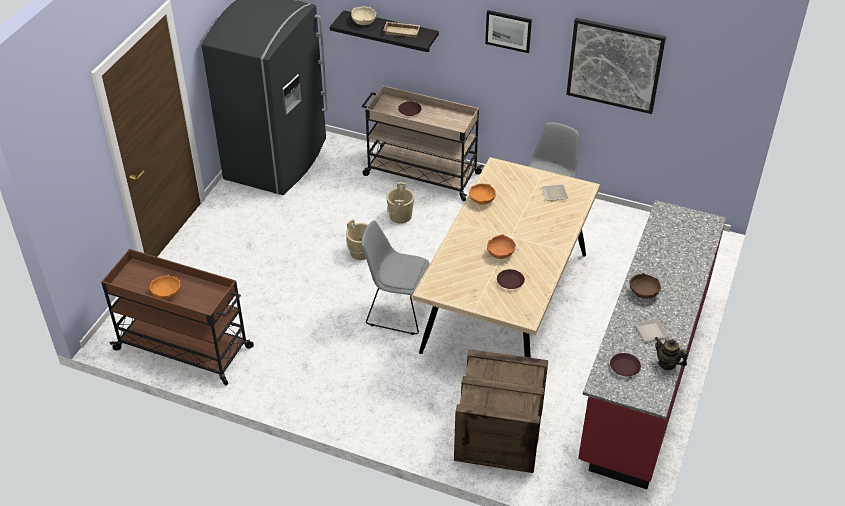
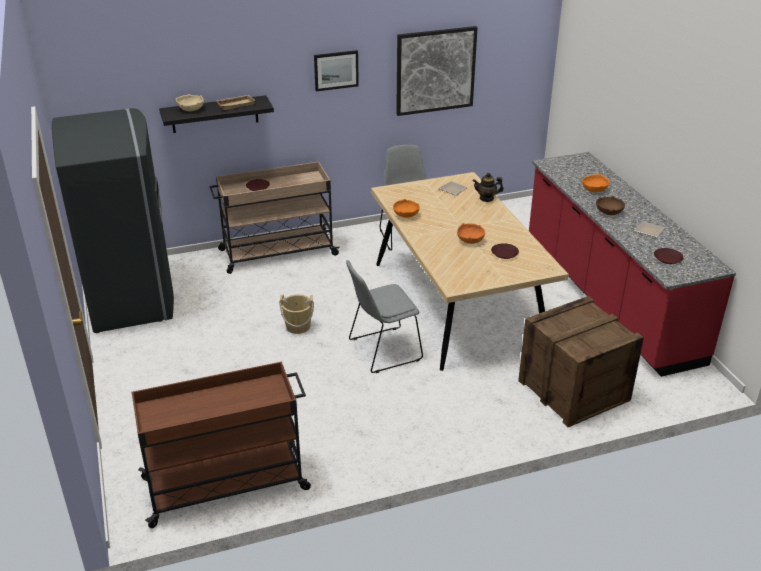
camera: 40 degrees left, 10 degrees down
orange bowl [150,275,180,299] -> orange bowl moved to [582,174,610,192]
beige bucket [386,182,414,224] -> none
teapot [655,337,687,370] -> teapot moved to [473,173,504,202]

